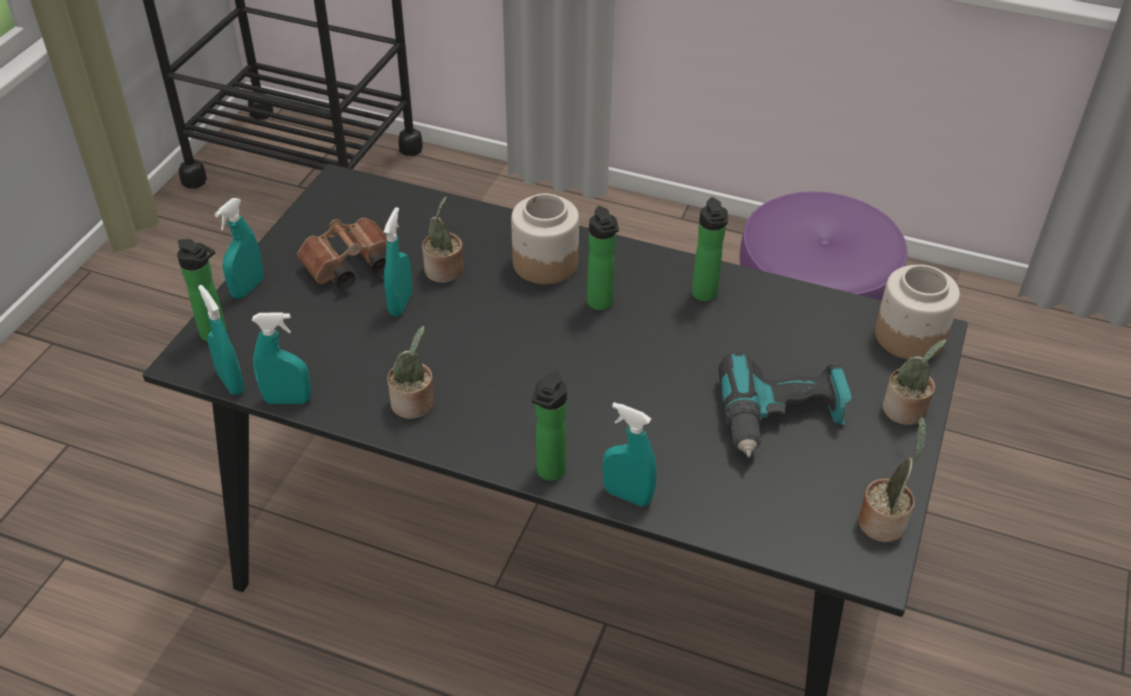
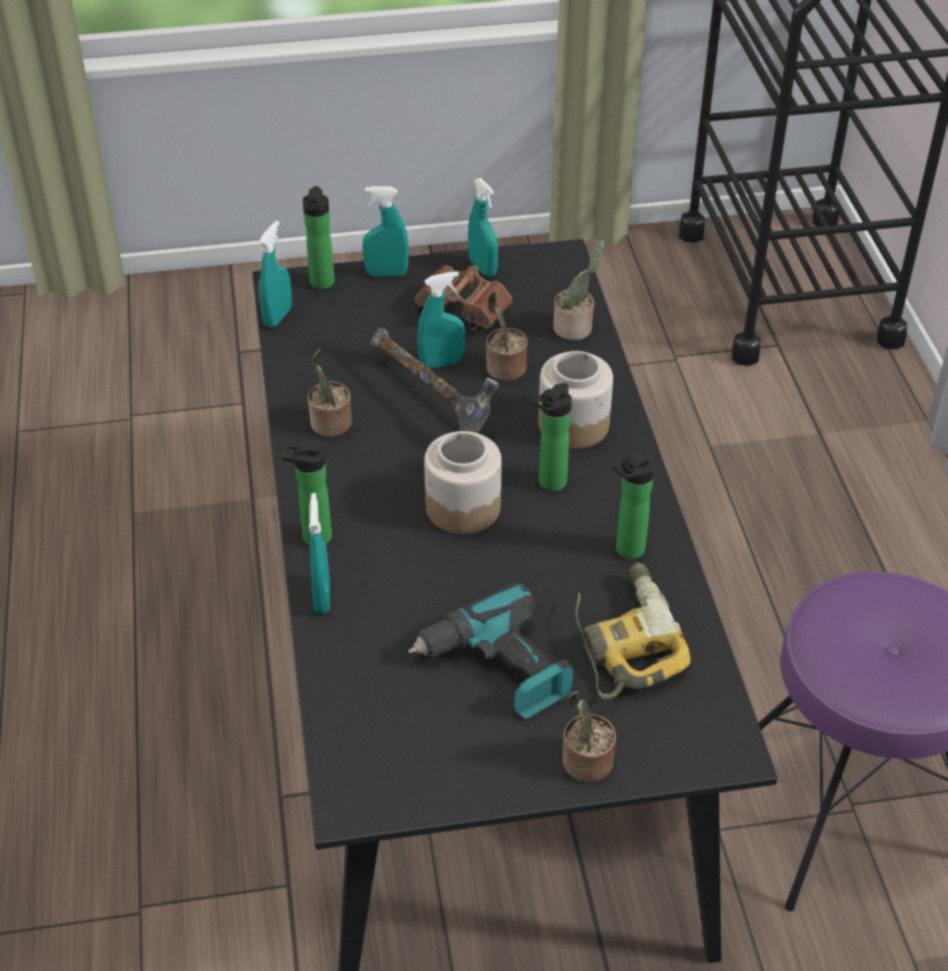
camera: 60 degrees right, 0 degrees up
turquoise spray bottle [252,312,311,404] -> turquoise spray bottle moved to [468,178,498,277]
potted plant [858,417,927,542] -> potted plant moved to [553,240,605,340]
jar [875,265,960,360] -> jar moved to [424,431,502,534]
none -> hammer [370,328,499,433]
none -> power drill [575,562,691,699]

